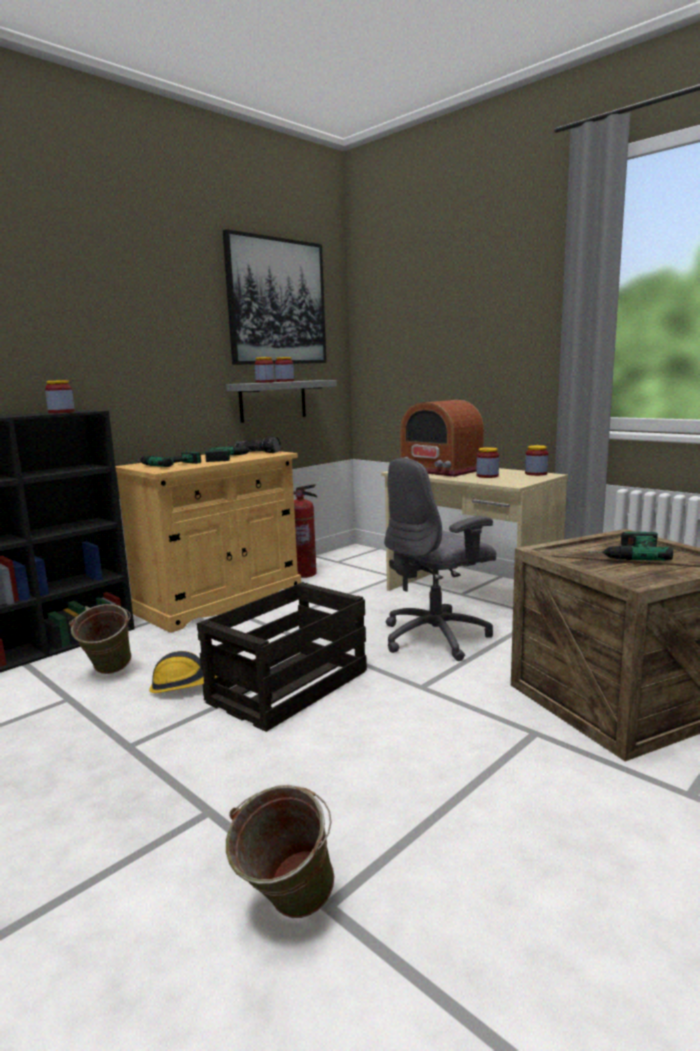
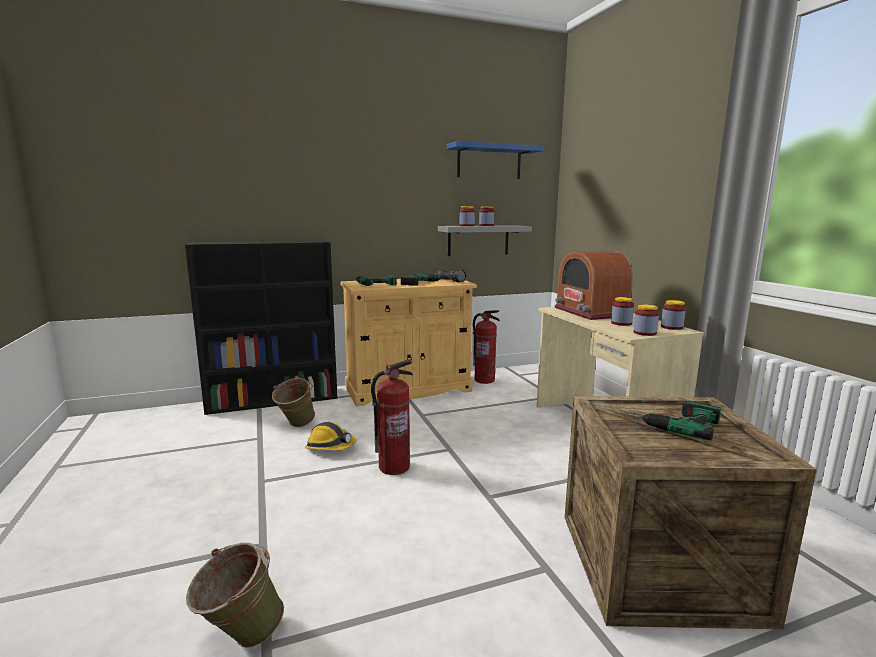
camera: 25 degrees right, 0 degrees up
jar [45,380,75,413] -> jar moved to [633,305,659,336]
crate [197,582,367,732] -> fire extinguisher [371,359,413,475]
picture [222,229,327,365] -> blue shelf [447,141,543,179]
grey office chair [384,458,496,661] -> none

